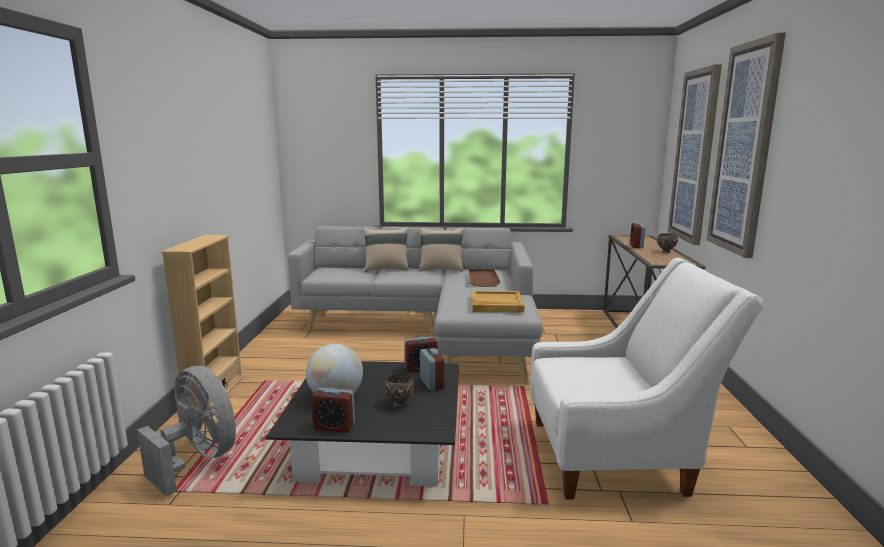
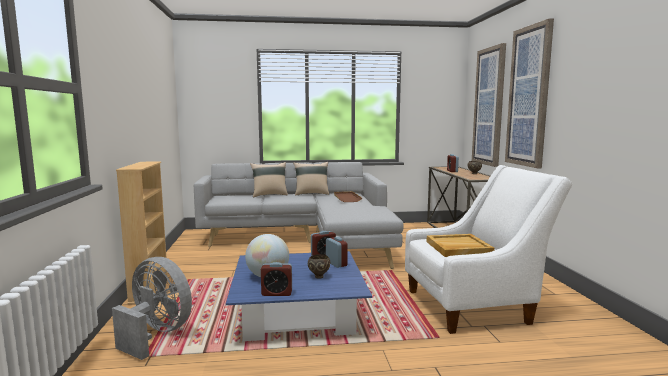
camera: 10 degrees left, 5 degrees down
black coffee table [266,361,459,487] -> blue coffee table [226,251,372,341]
beige tray [472,291,525,313] -> beige tray moved to [426,234,495,257]

